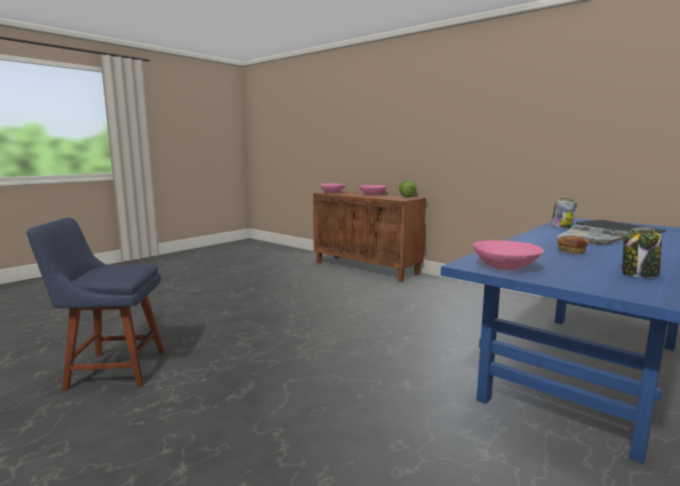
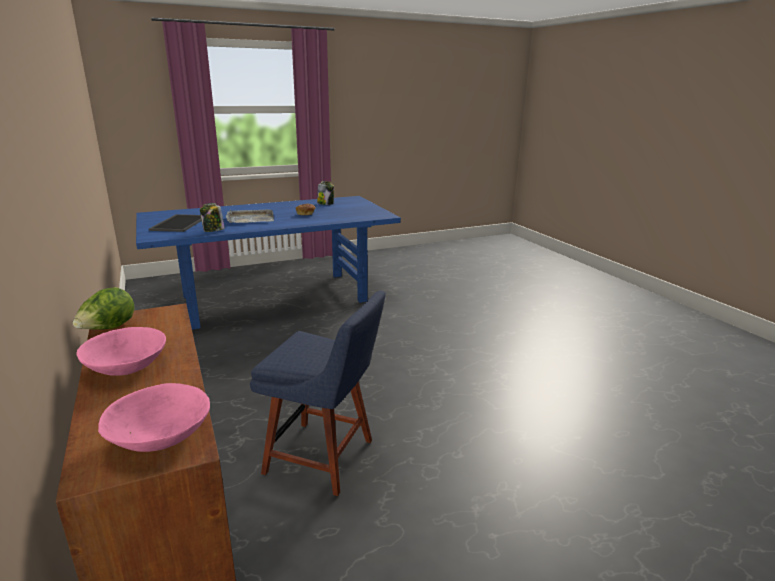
camera: 155 degrees left, 10 degrees up
blue chair [26,218,165,391] -> blue chair moved to [250,290,386,496]
pink bowl [473,240,544,270] -> none

